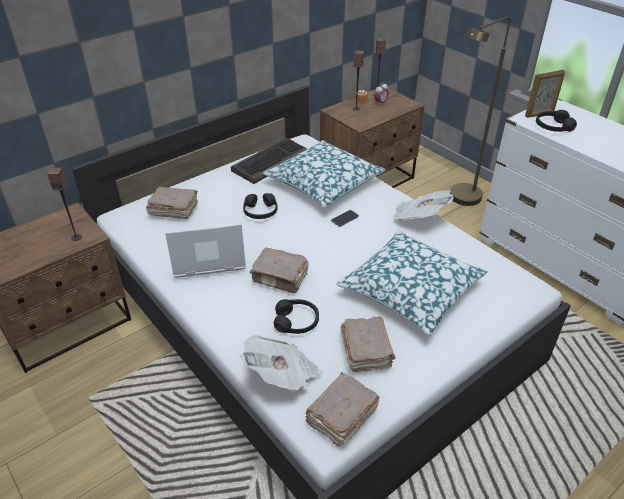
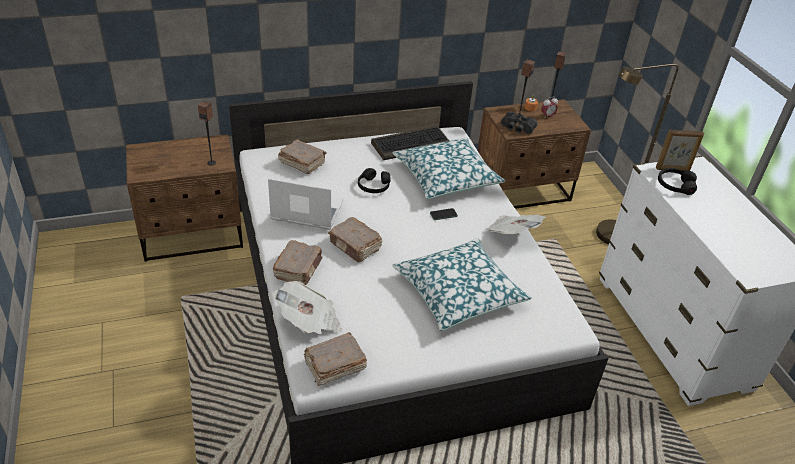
camera: 20 degrees right, 0 degrees up
black headphones [274,299,319,334] -> none
brown book [340,317,396,372] -> brown book moved to [273,240,322,285]
none -> black binoculars [501,112,538,134]

